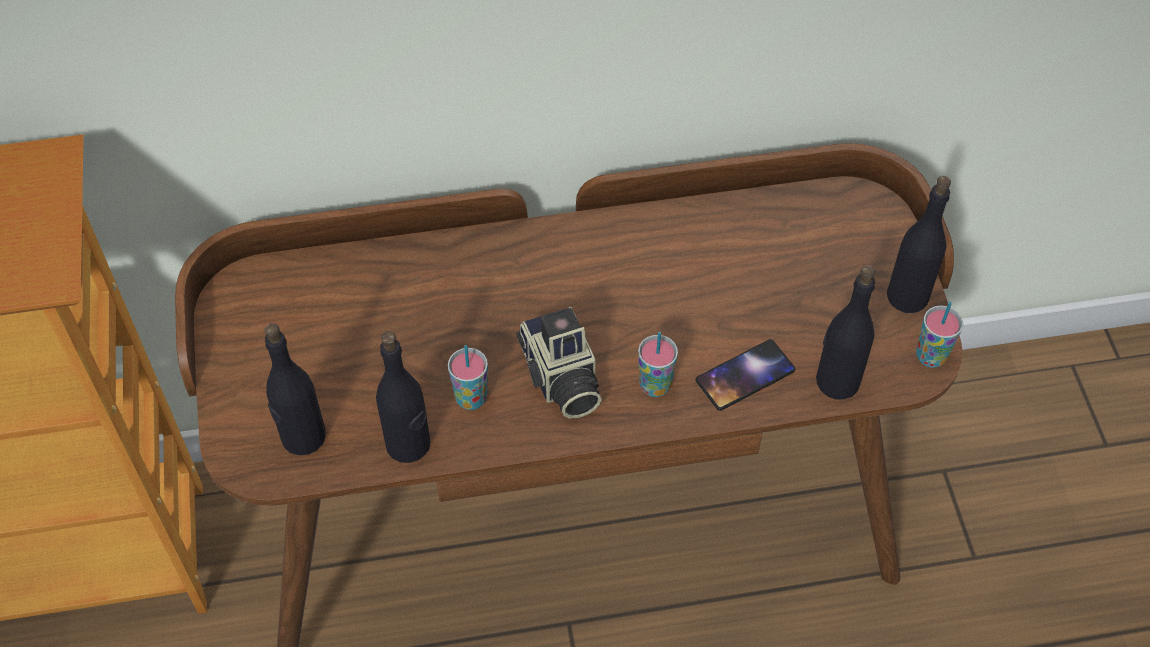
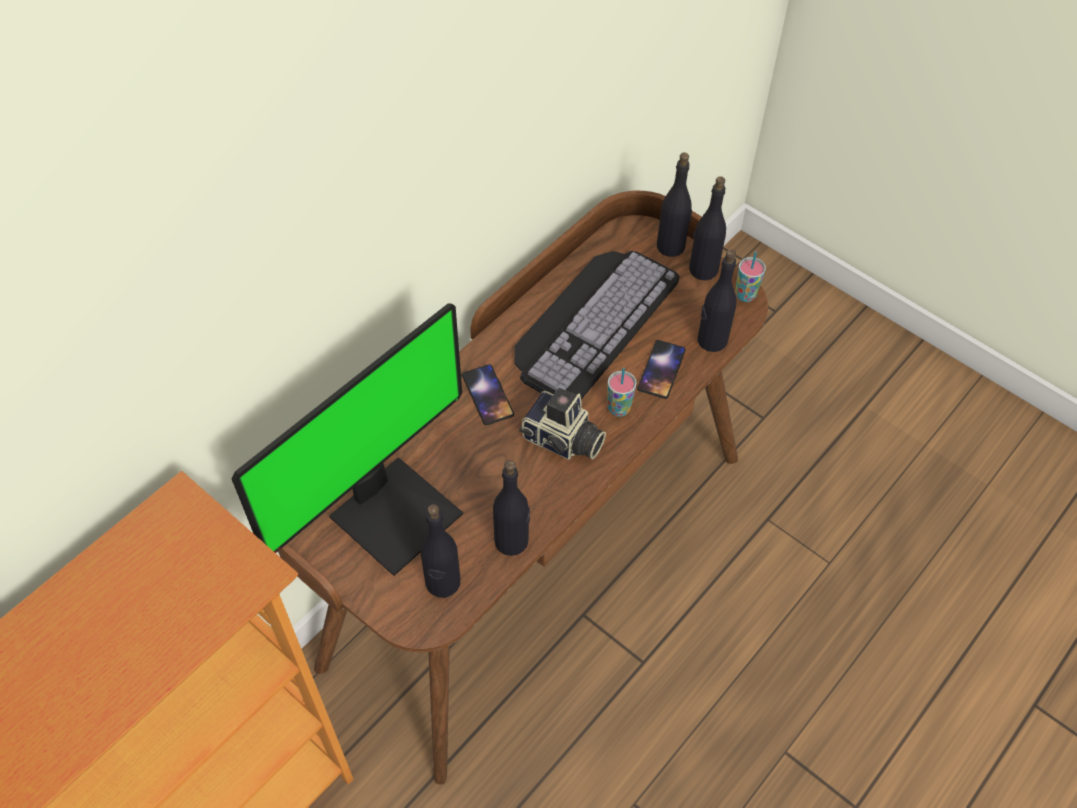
camera: 40 degrees left, 0 degrees up
cup [448,345,488,410] -> none
none -> monitor [231,303,463,576]
none -> phone [462,364,514,425]
none -> keyboard [514,251,680,400]
none -> black bottle [657,152,692,257]

